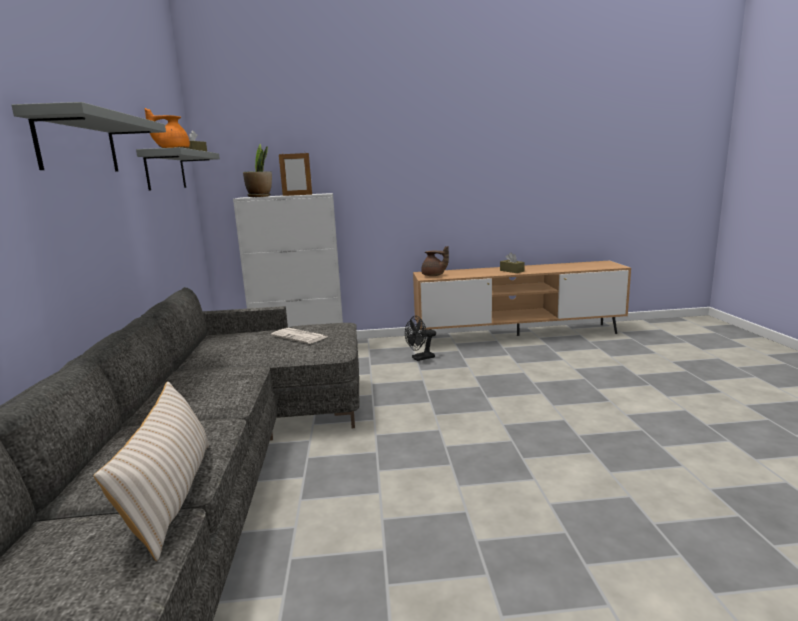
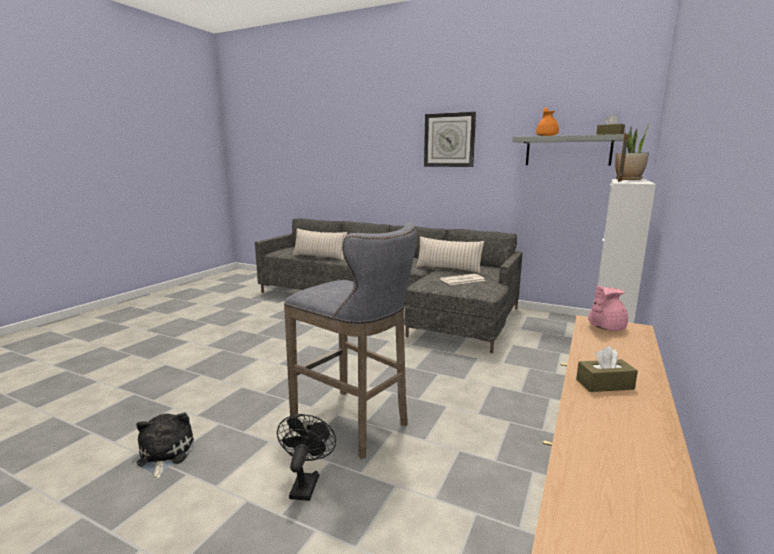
camera: 120 degrees right, 0 degrees up
grey shelf [11,102,166,171] -> wall clock [424,112,476,167]
black fan [405,316,436,361] -> black fan moved to [277,414,336,501]
brown teapot [421,246,449,276] -> pink teapot [588,286,628,331]
none -> plush toy [136,412,194,480]
none -> grey stool [284,223,416,459]
none -> beige pillow [416,236,484,274]

